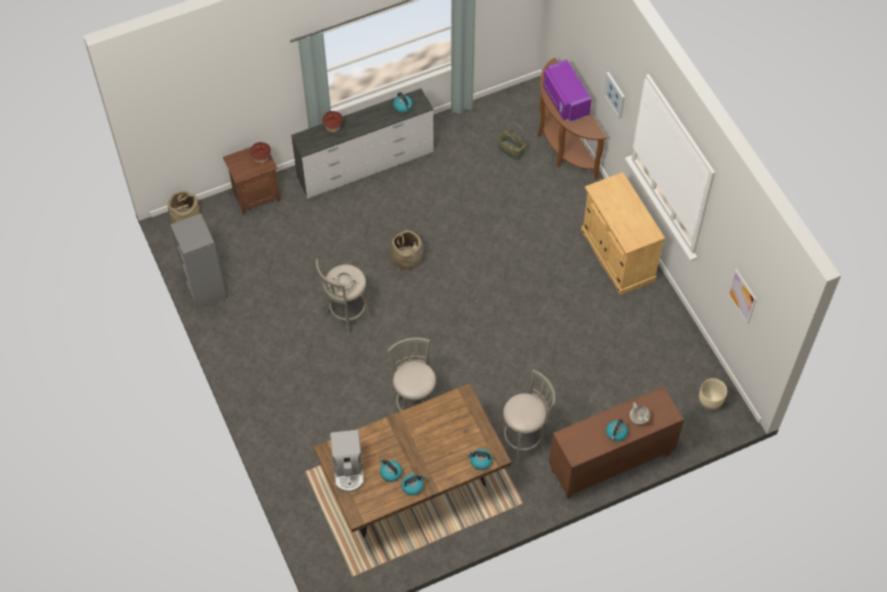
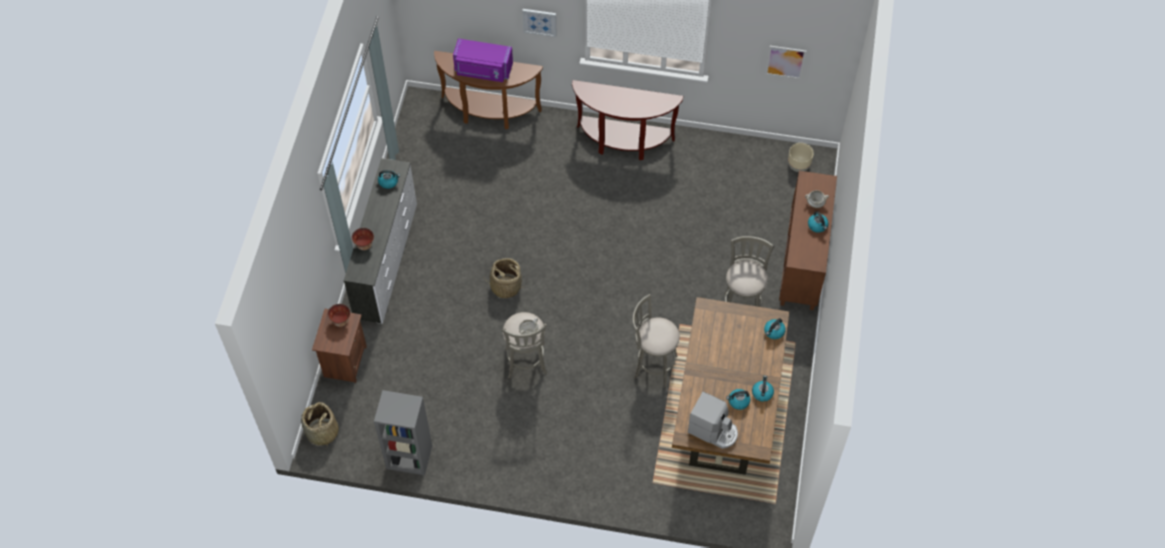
camera: 55 degrees left, 0 degrees up
basket [498,123,526,160] -> none
beige cabinet [581,172,665,295] -> brown console table [572,80,683,160]

